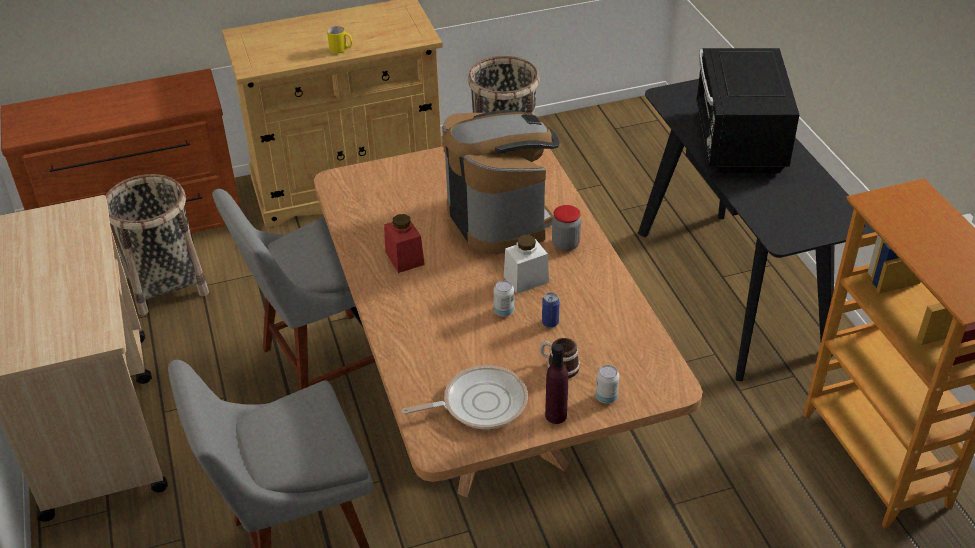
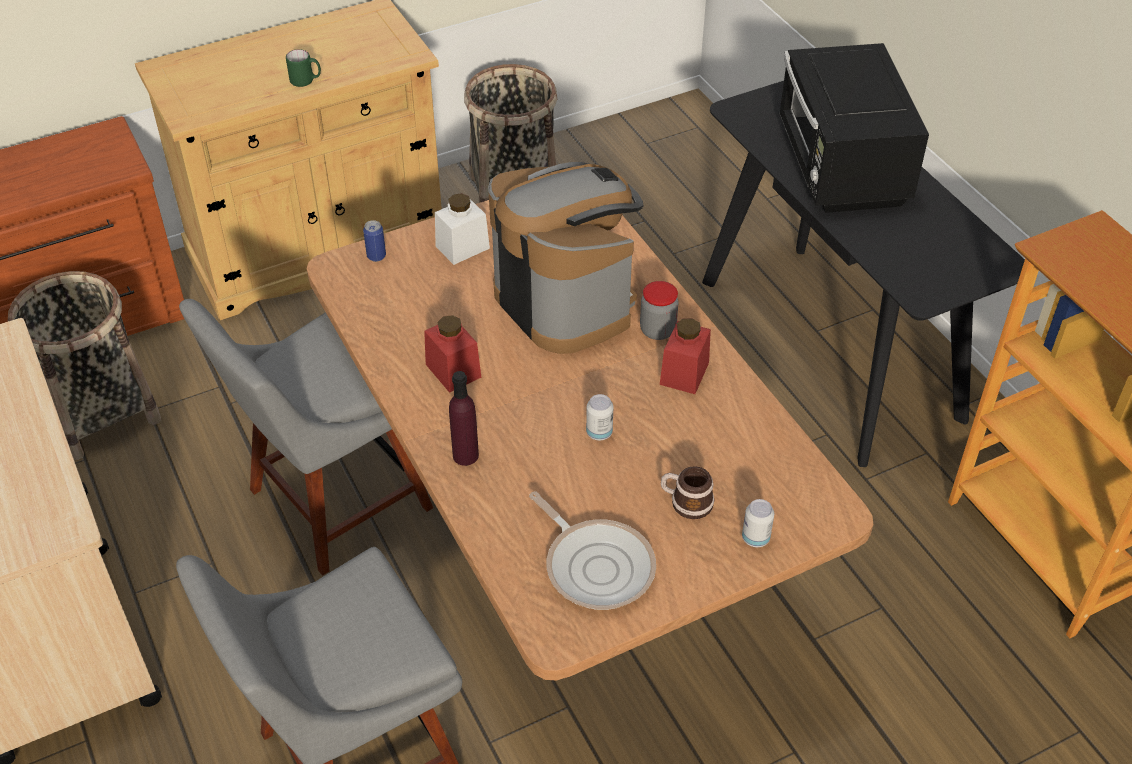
camera: 10 degrees left, 5 degrees up
yellow mug [327,26,352,54] -> green mug [286,49,321,87]
frying pan [401,365,528,429] -> frying pan turned 75 degrees clockwise [529,492,656,610]
white jar [504,235,549,294] -> white jar moved to [435,193,490,265]
can [542,292,560,328] -> can moved to [363,220,386,262]
purple bottle [545,344,568,424] -> purple bottle moved to [449,371,479,466]
none -> red jar [660,318,711,394]

